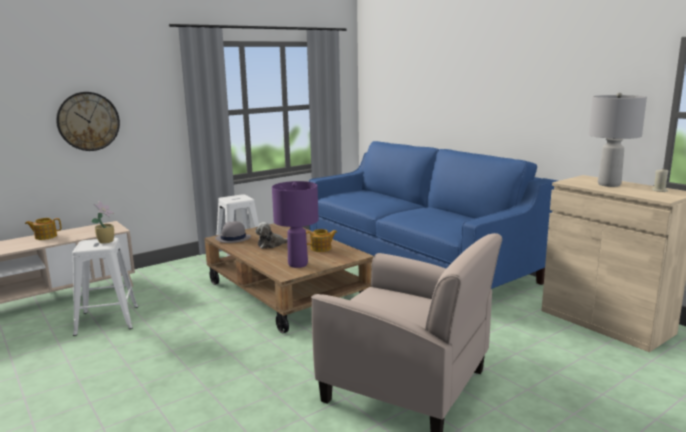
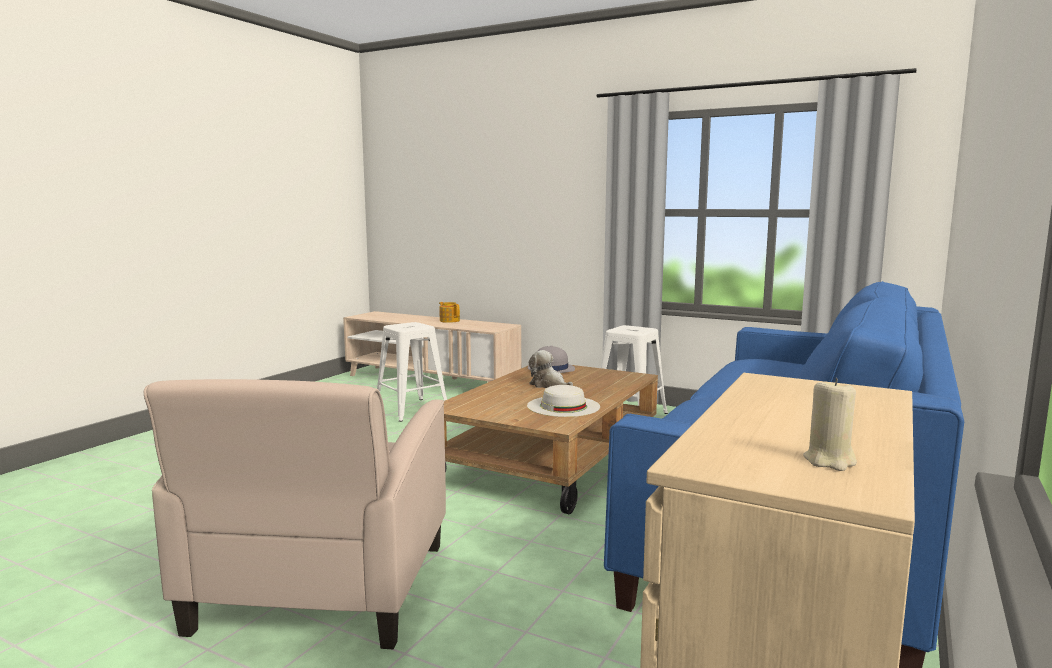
camera: 65 degrees right, 5 degrees down
wall clock [56,92,120,151] -> none
potted plant [91,201,114,244] -> none
purple table lamp [272,181,319,268] -> none
teapot [306,229,337,252] -> white hat [527,385,600,417]
grey table lamp [589,93,647,187] -> none

